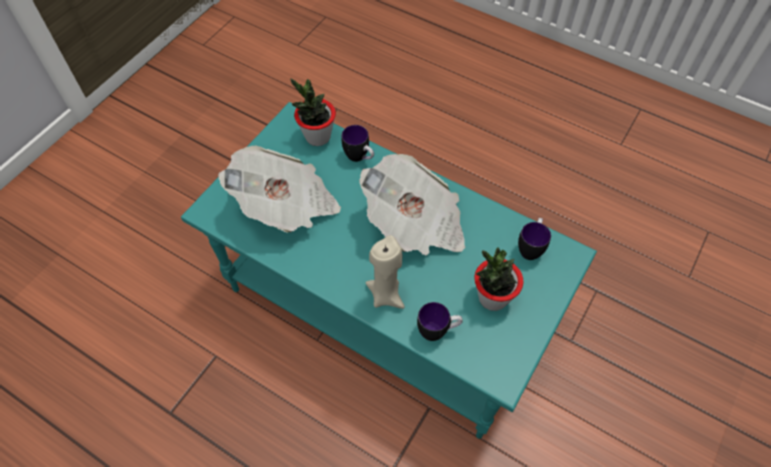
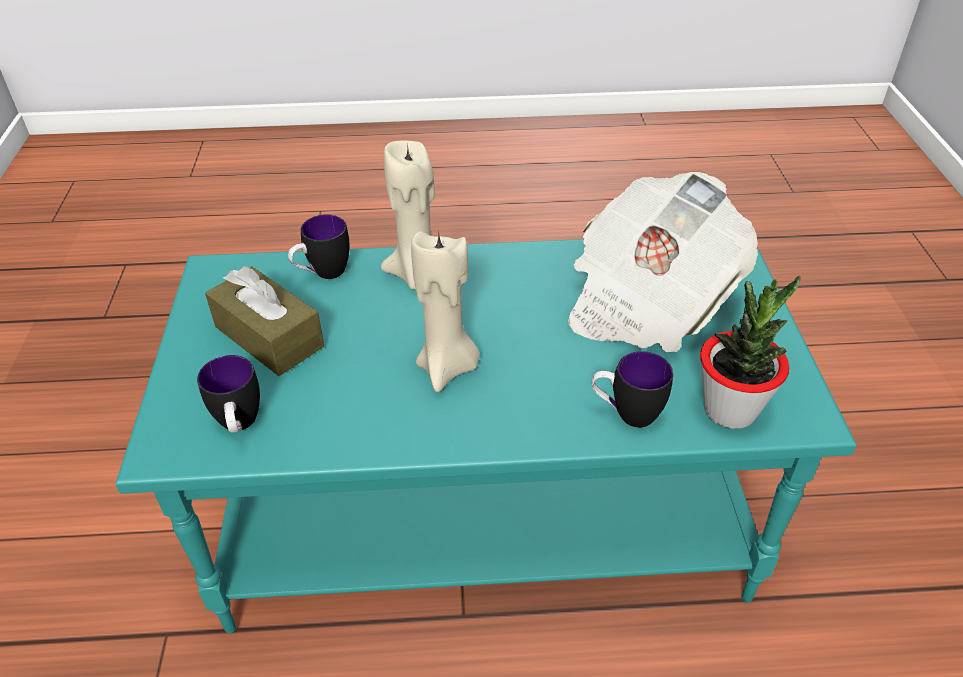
camera: 145 degrees right, 15 degrees down
newspaper [360,154,465,255] -> beige candle [411,230,480,392]
potted plant [474,247,523,311] -> brown tissue box [205,266,324,376]

